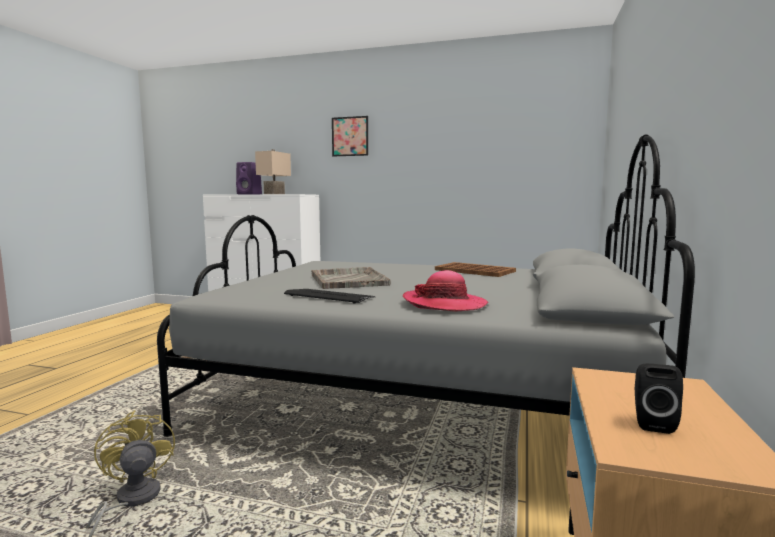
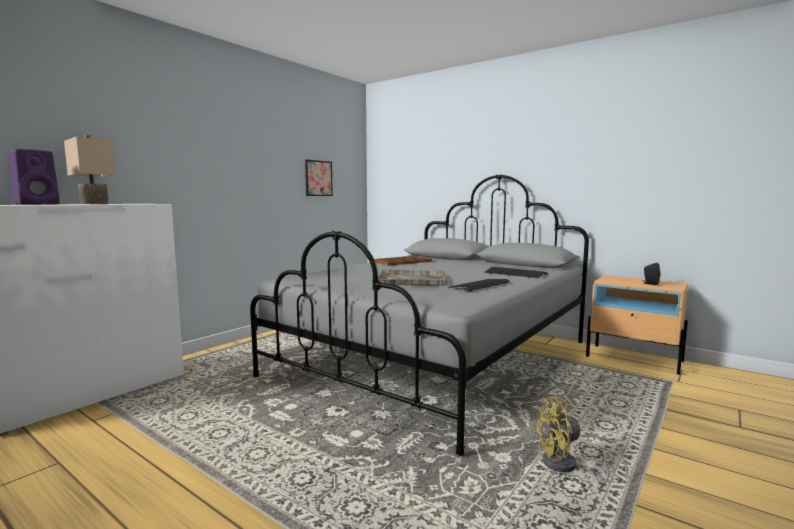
camera: 70 degrees left, 0 degrees up
picture [332,116,368,156] -> picture moved to [305,159,333,196]
hat [403,270,488,312] -> keyboard [484,267,547,278]

